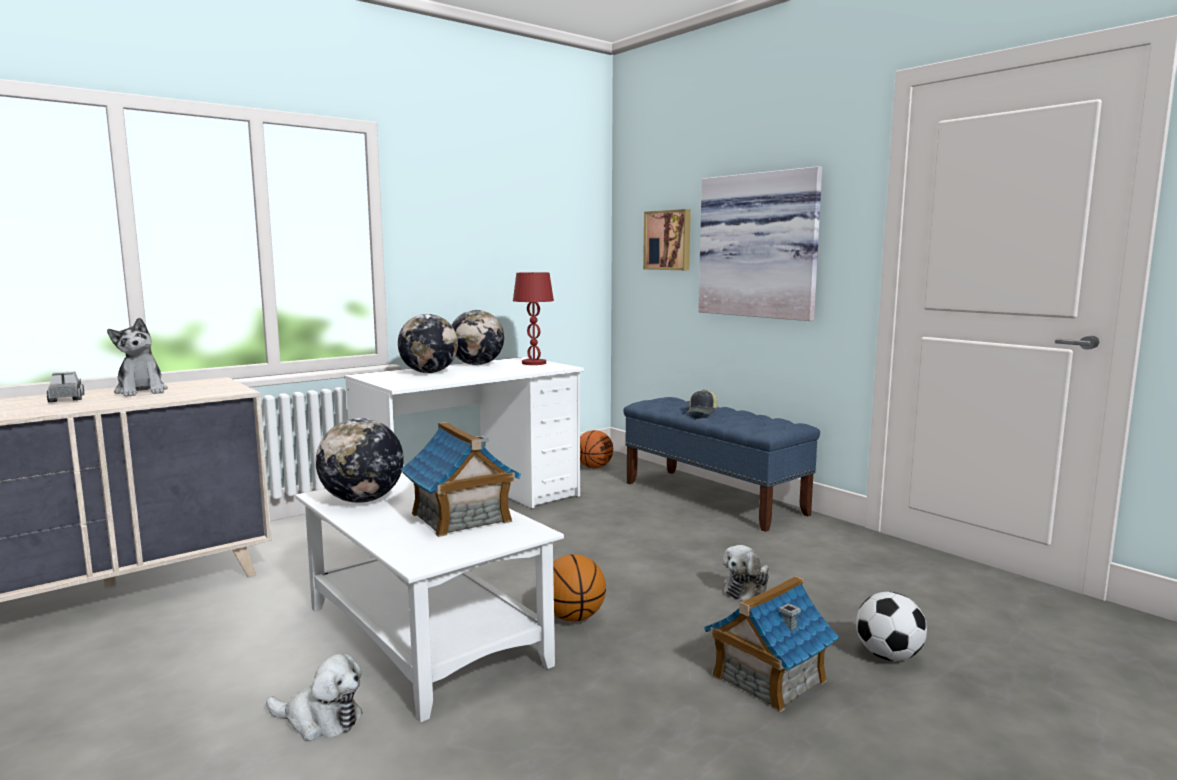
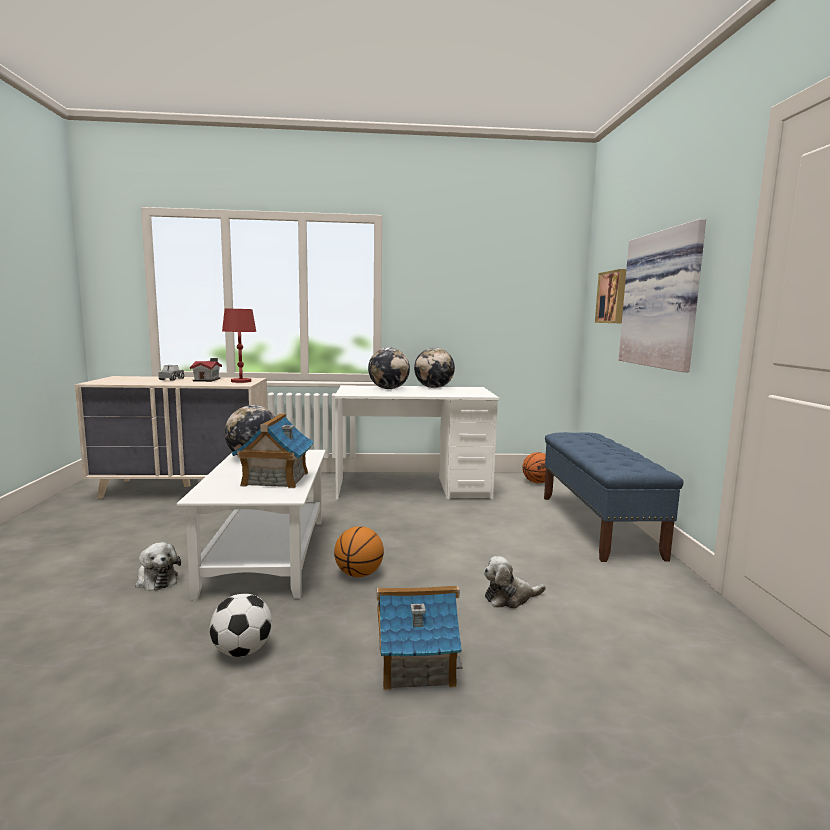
camera: 35 degrees right, 0 degrees up
plush toy [107,318,168,397] -> toy house [190,358,222,382]
red table lamp [513,272,554,365] -> red table lamp moved to [222,308,256,383]
cap [687,389,718,414] -> none
football [856,592,927,661] -> football moved to [210,594,272,657]

